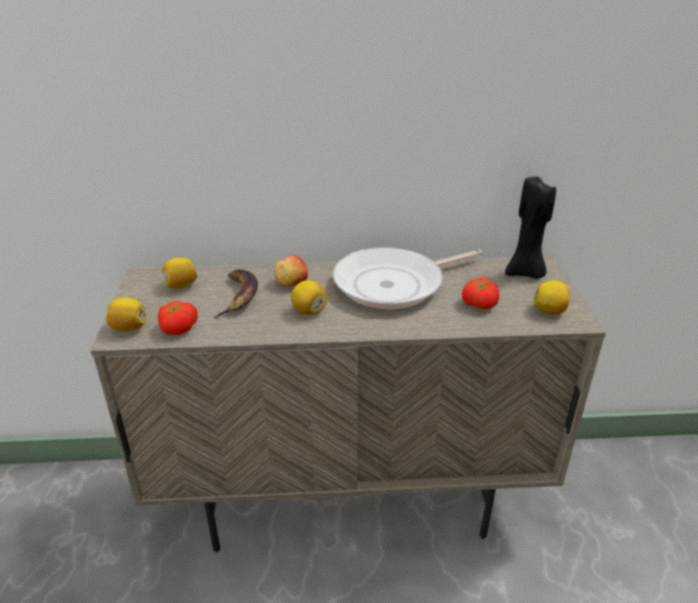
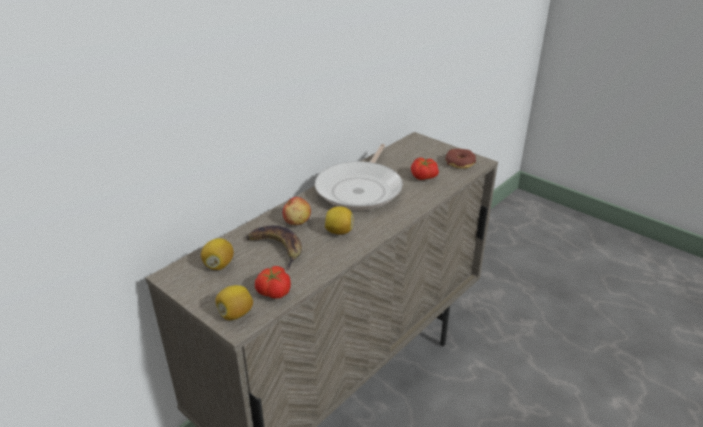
camera: 45 degrees left, 0 degrees up
black candle [505,176,556,279] -> none
lemon [533,280,570,314] -> donut [445,149,476,169]

